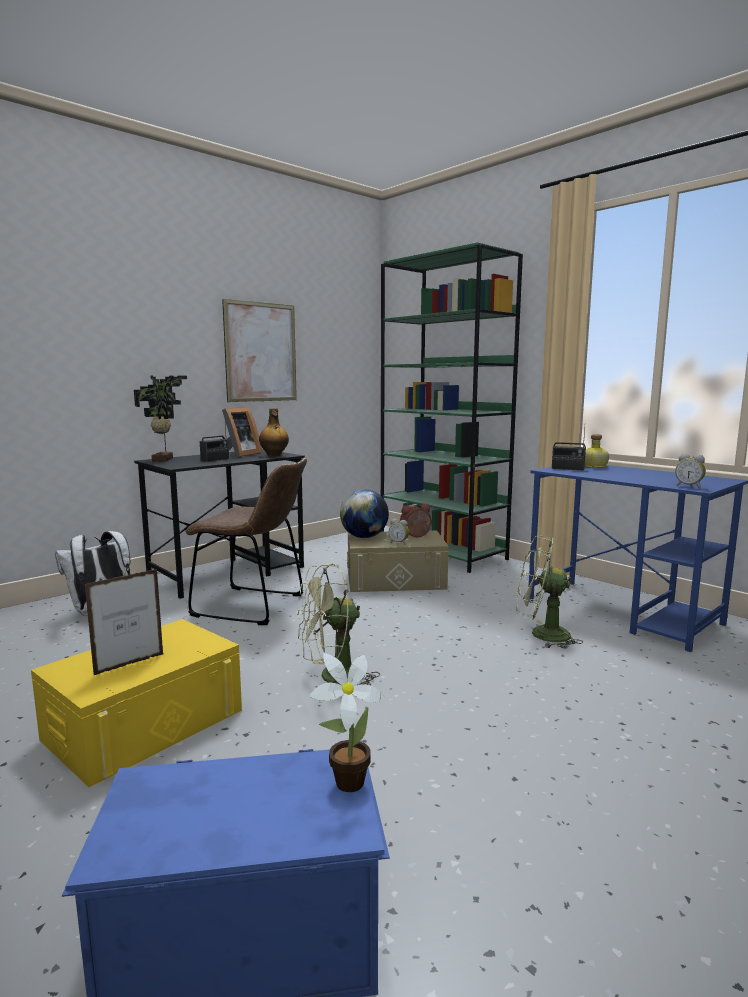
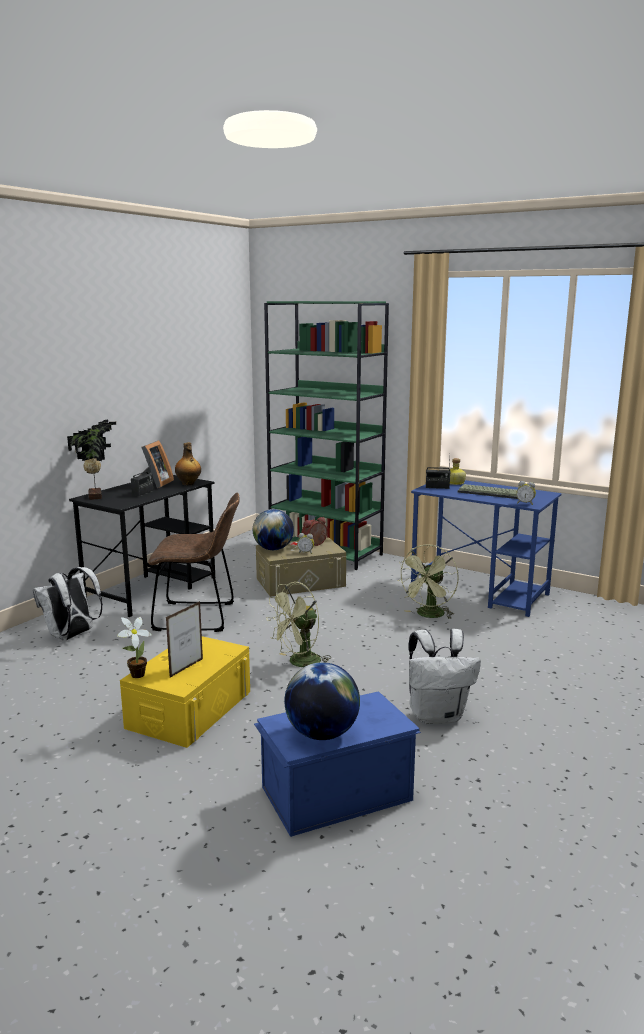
camera: 15 degrees left, 5 degrees up
picture [222,299,297,402] -> none
potted plant [310,653,386,792] -> potted plant moved to [117,617,152,678]
green fan [516,535,583,649] -> green fan turned 60 degrees counterclockwise [399,544,459,619]
none -> globe [284,662,360,740]
none -> white backpack [408,629,481,724]
none -> keyboard [457,484,518,499]

